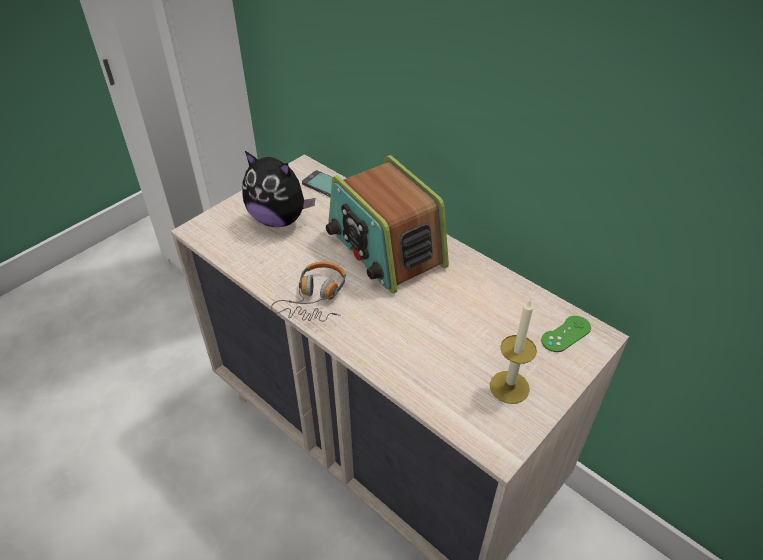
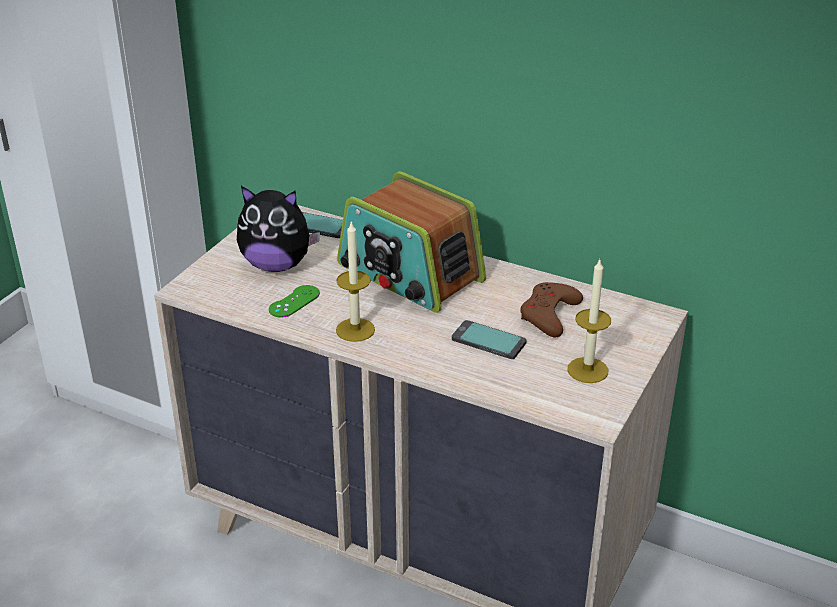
camera: 15 degrees left, 10 degrees down
headphones [271,262,346,322] -> candle [336,220,375,342]
green game controller [541,316,591,352] -> green game controller moved to [269,285,320,317]
none -> phone [452,320,526,359]
none -> brown game controller [521,282,583,337]

